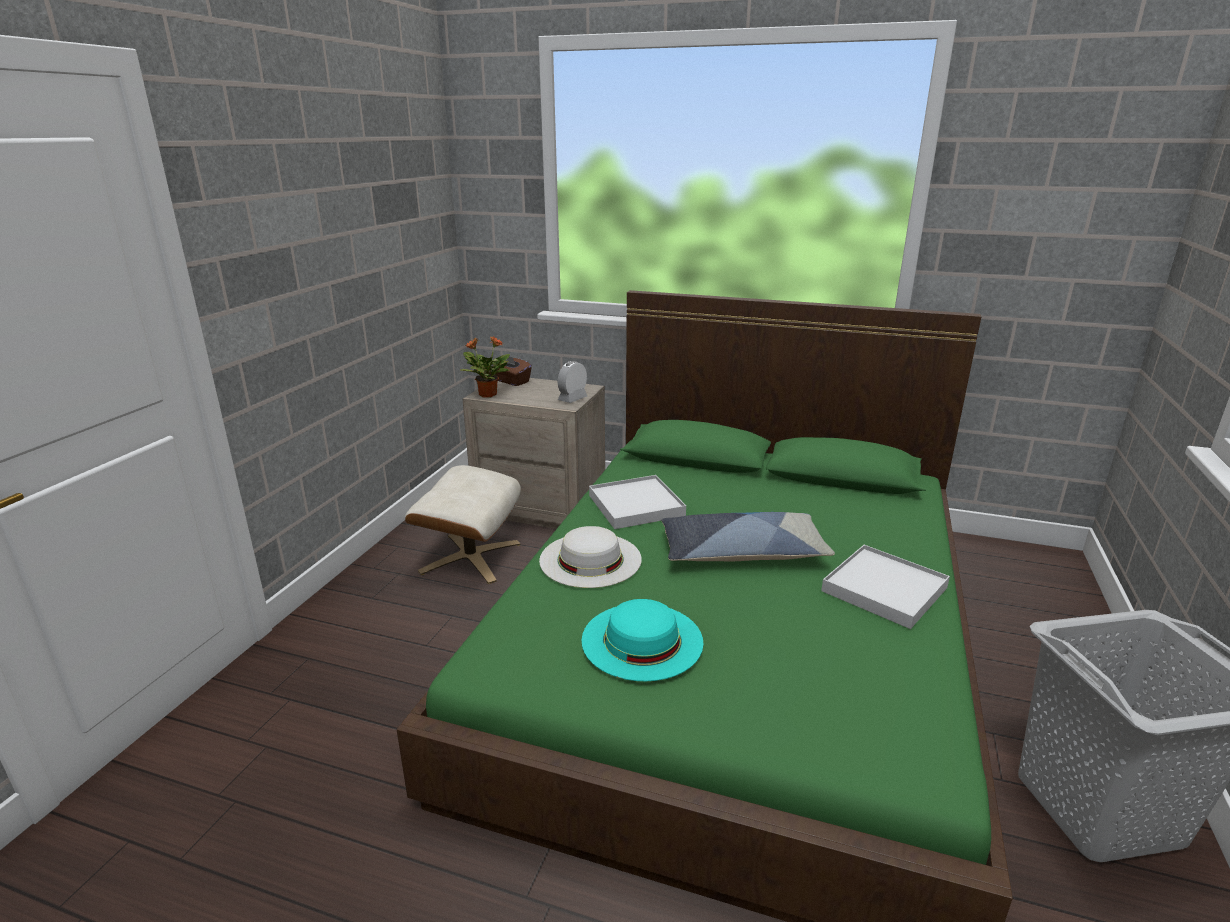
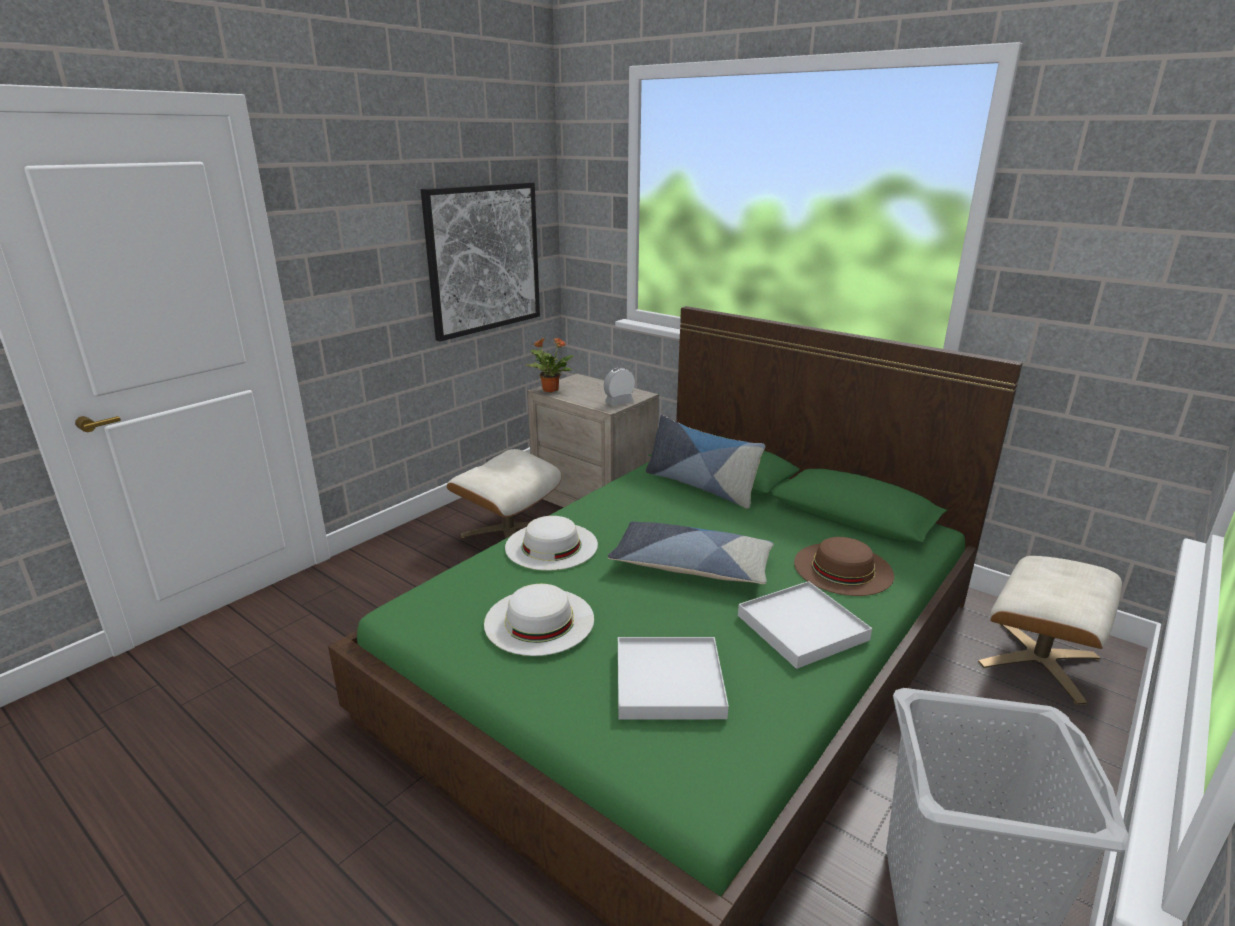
camera: 20 degrees right, 0 degrees up
brown tissue box [493,354,532,386] -> none
turquoise hat [581,599,703,681] -> white hat [484,584,594,656]
white tray [589,475,686,529] -> white tray moved to [618,637,729,719]
none -> picture [421,182,540,342]
none -> pillow [646,415,765,509]
none -> brown hat [794,537,894,596]
none -> beige ottoman [978,556,1122,705]

